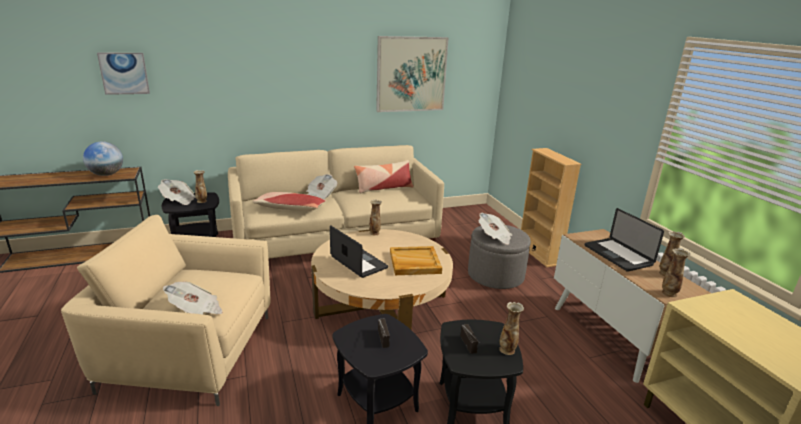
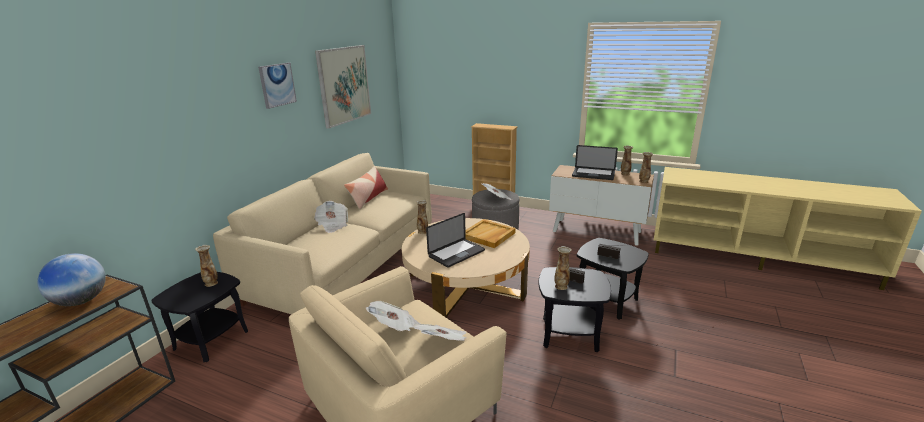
camera: 45 degrees left, 0 degrees up
picture [97,52,150,95] -> picture moved to [258,63,297,109]
newspaper [158,179,196,205] -> newspaper moved to [366,301,420,331]
pillow [252,192,326,211] -> none
laptop [330,225,388,278] -> laptop turned 135 degrees clockwise [426,213,485,268]
vase [499,302,524,355] -> vase moved to [554,246,572,290]

